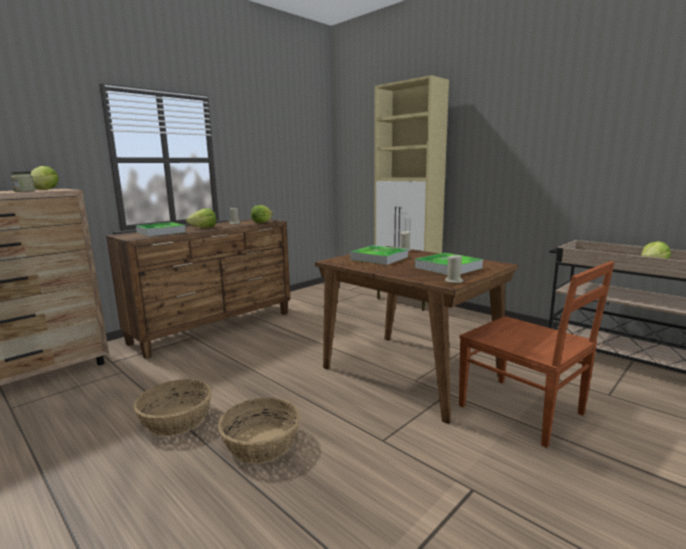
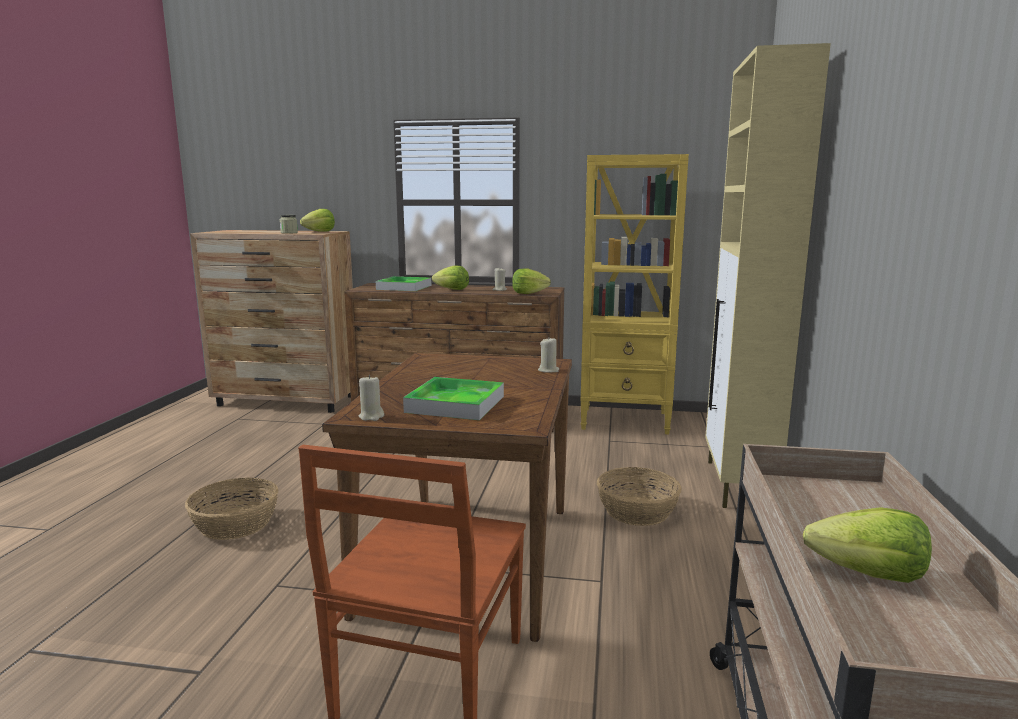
camera: 55 degrees right, 0 degrees up
basket [134,379,212,436] -> basket moved to [597,467,681,526]
tray [350,245,408,265] -> none
none -> yellow bookcase [581,154,689,434]

